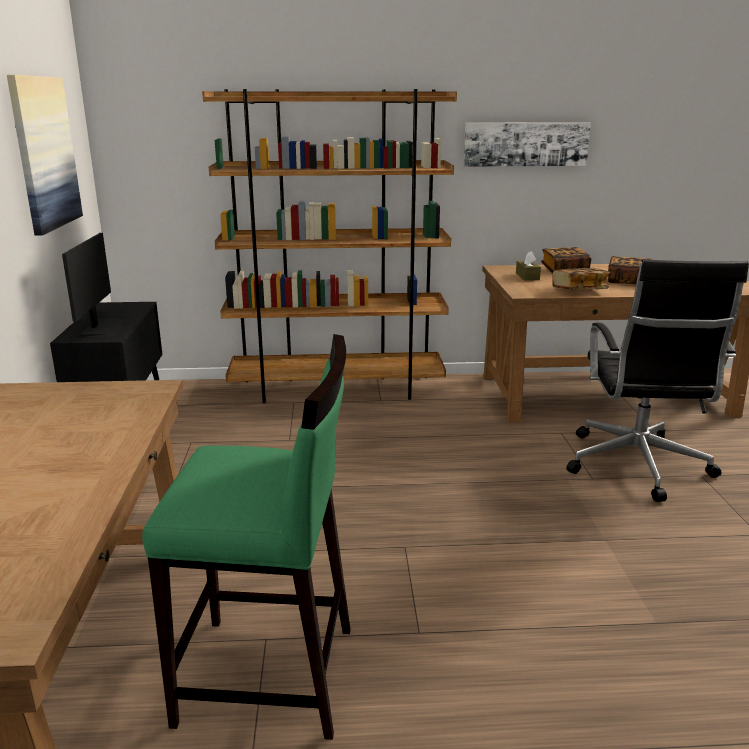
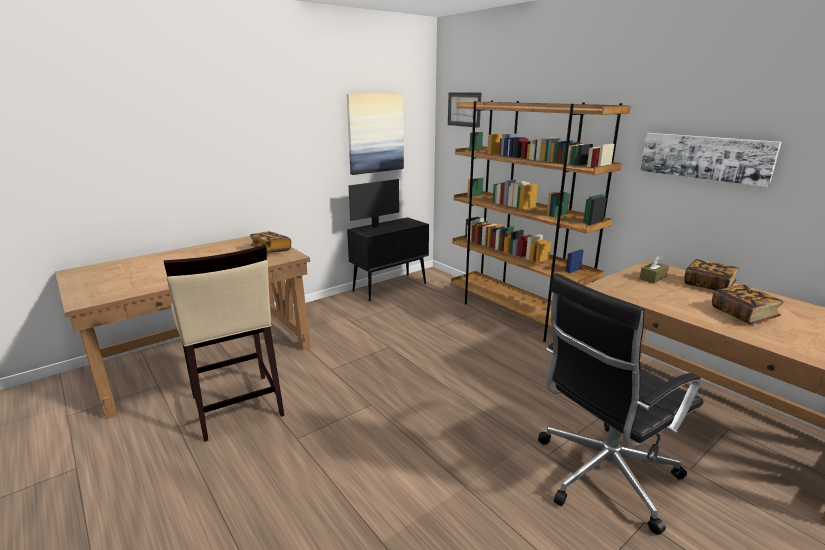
camera: 55 degrees right, 0 degrees up
green stool [142,334,351,740] -> beige stool [163,245,285,442]
book [552,268,610,290] -> book moved to [250,232,291,253]
none -> picture [448,92,482,128]

